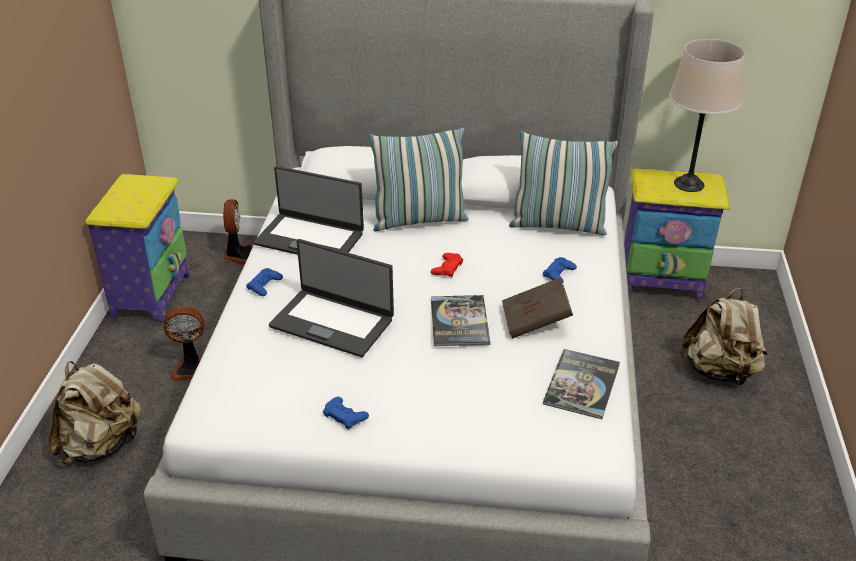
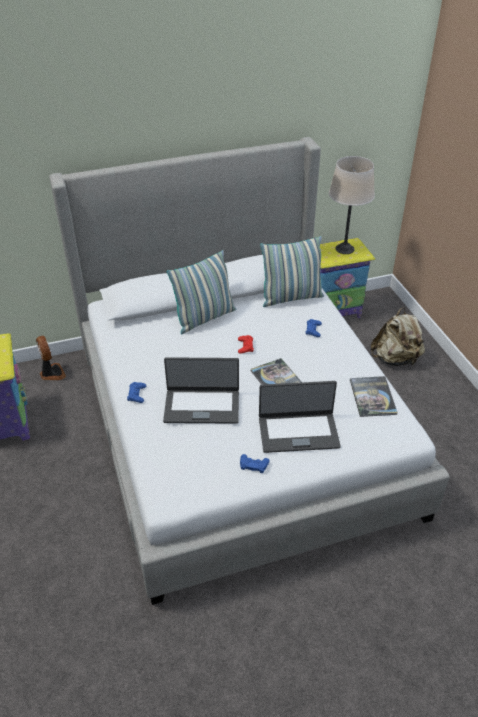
camera: 25 degrees left, 5 degrees up
beige backpack [48,361,141,464] -> none
fan [164,307,204,381] -> none
laptop [254,166,364,255] -> laptop moved to [259,381,341,453]
brown book [502,278,573,338] -> none

